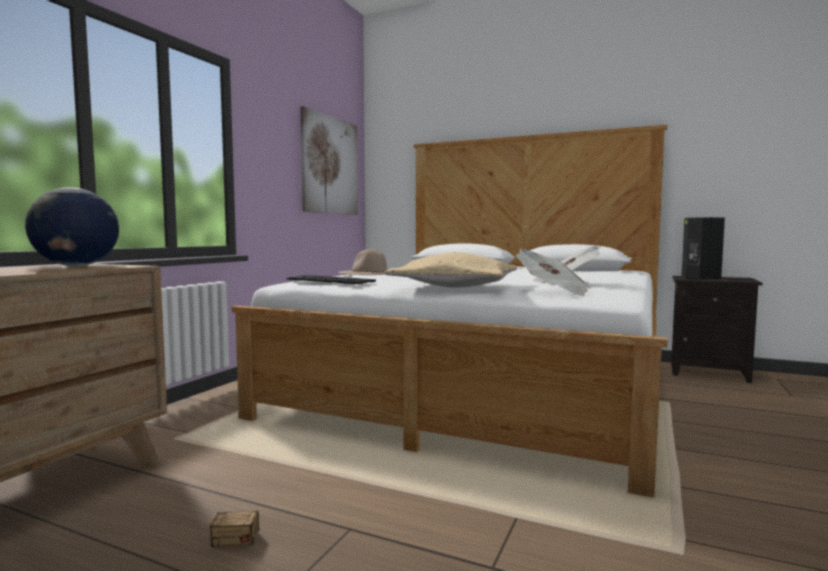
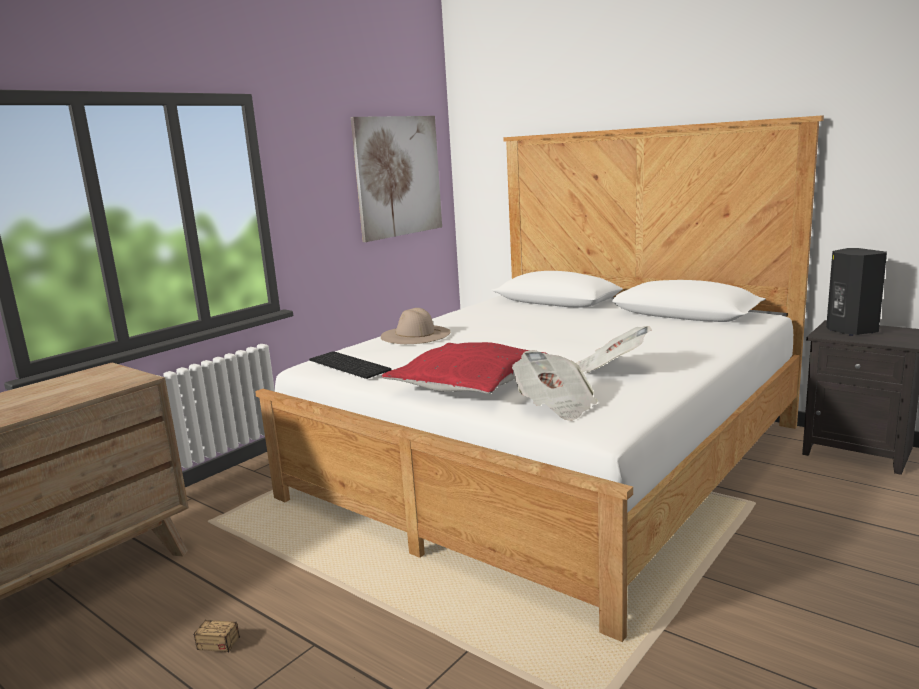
camera: 15 degrees right, 10 degrees up
globe [25,187,119,266] -> none
beige pillow [384,252,517,288] -> red pillow [382,342,548,394]

